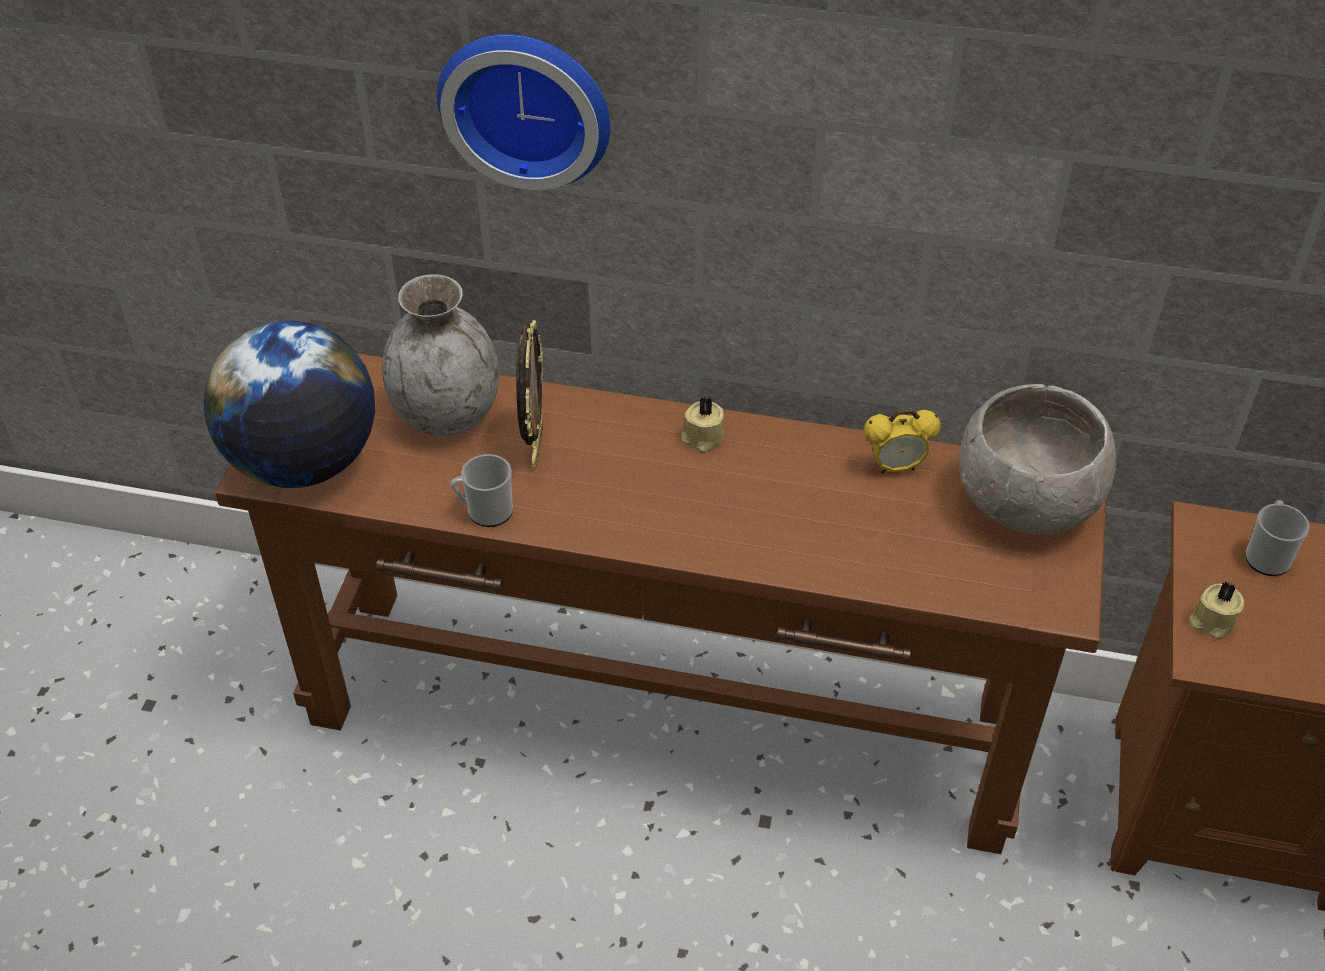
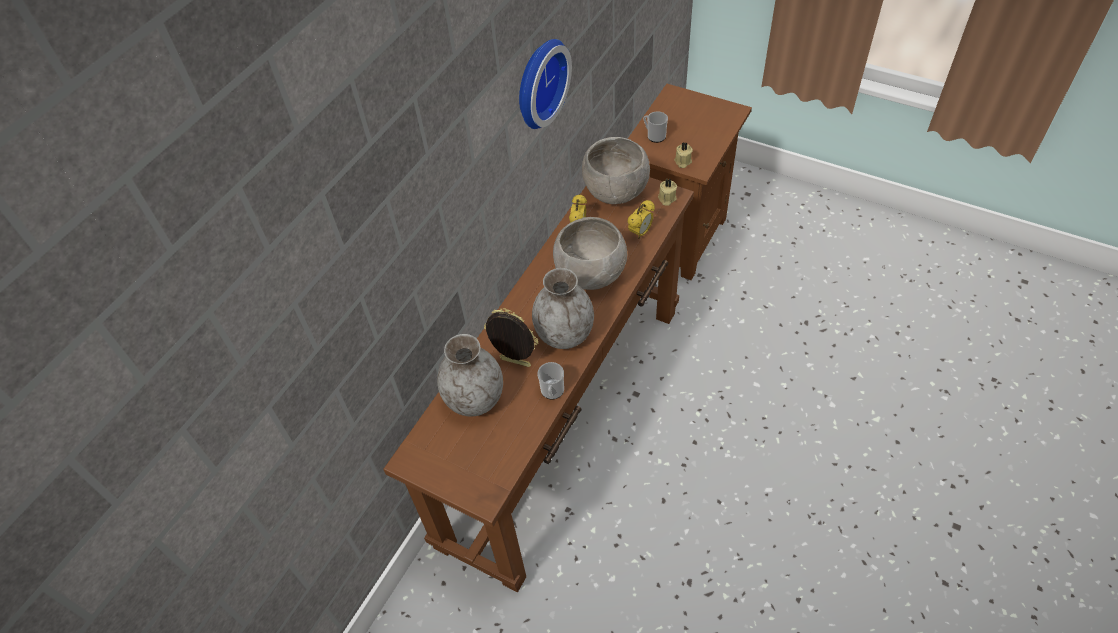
camera: 70 degrees left, 5 degrees up
globe [204,321,375,488] -> none
wall clock [437,34,610,190] -> wall clock moved to [519,39,572,129]
beige candle [681,397,724,452] -> beige candle moved to [658,179,677,206]
none -> grey vase [532,268,594,349]
none -> grey bowl [553,217,627,290]
none -> alarm clock [628,200,655,239]

